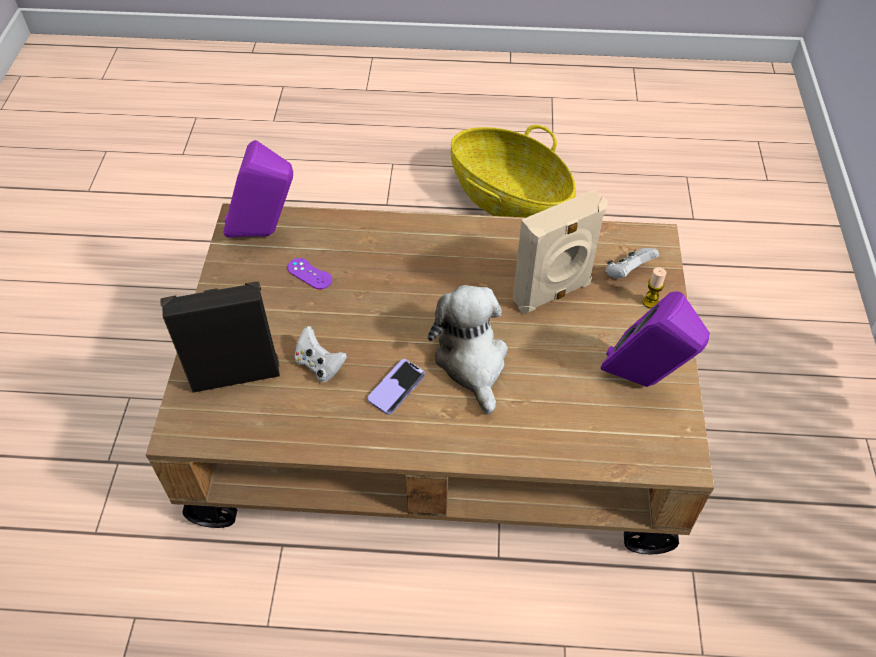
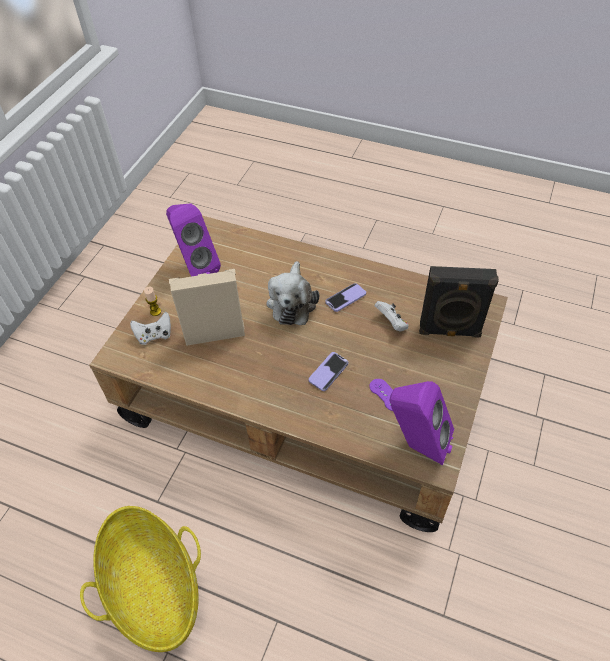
camera: 160 degrees left, 0 degrees up
none -> phone [309,352,349,391]

